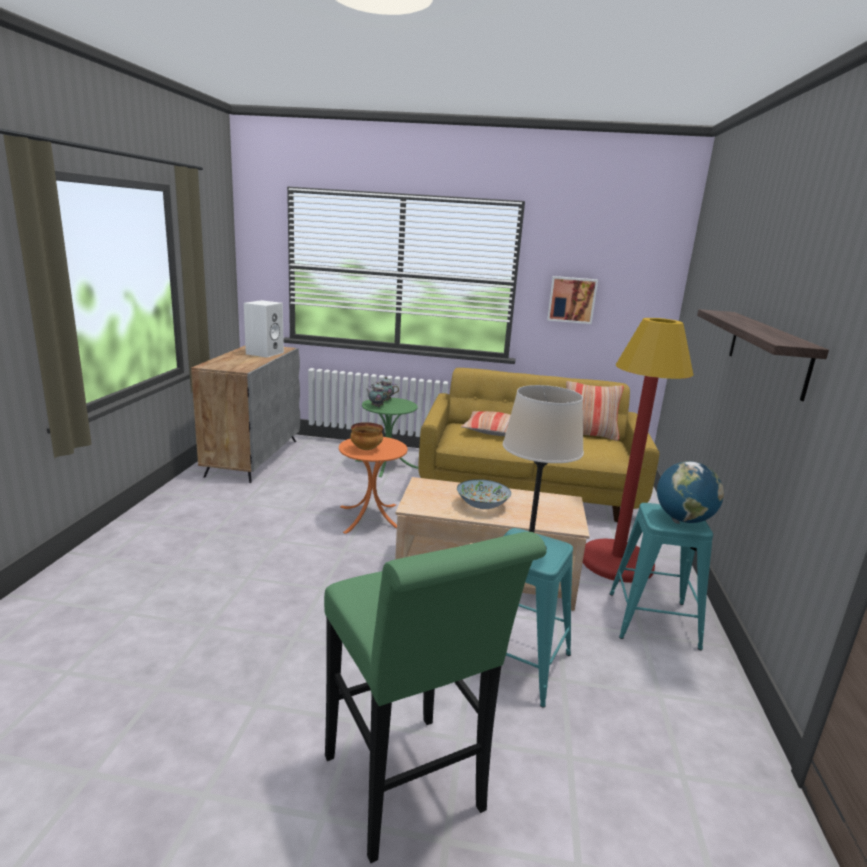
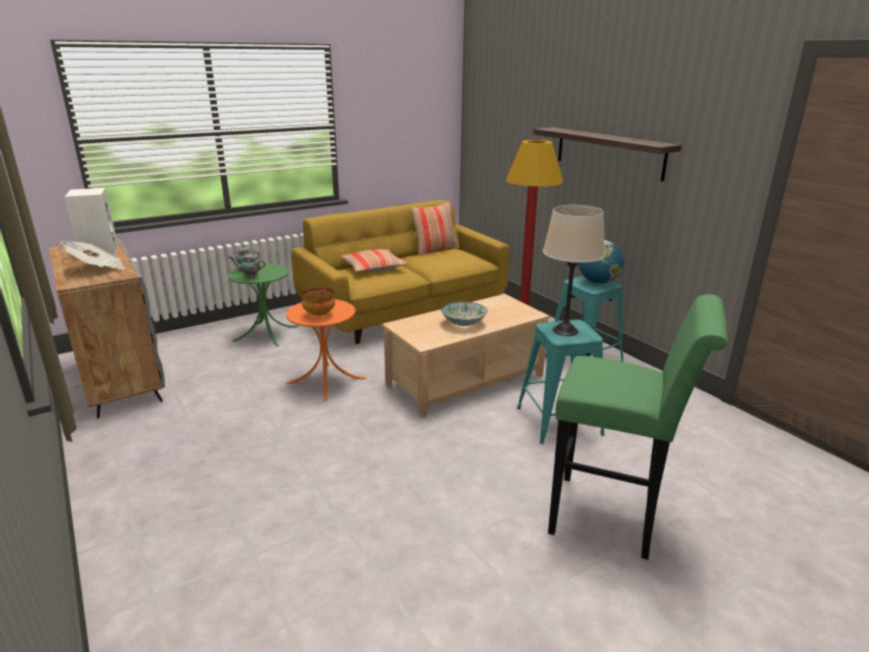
camera: 40 degrees left, 5 degrees up
picture [547,276,598,324] -> none
none -> newspaper [60,241,125,269]

